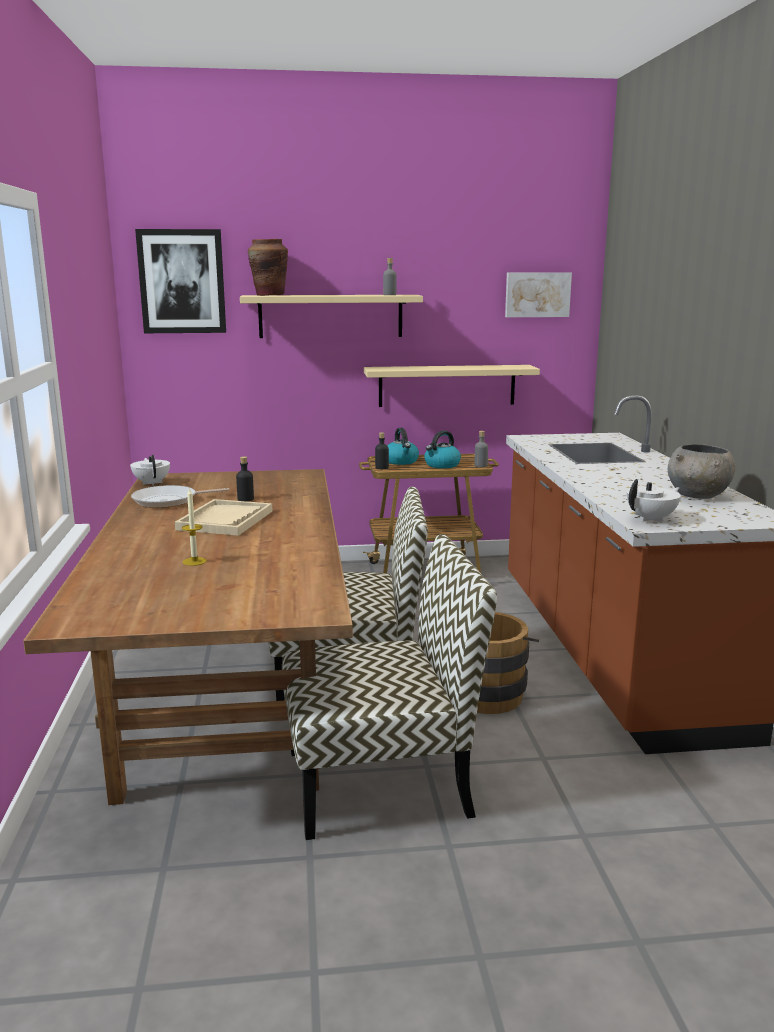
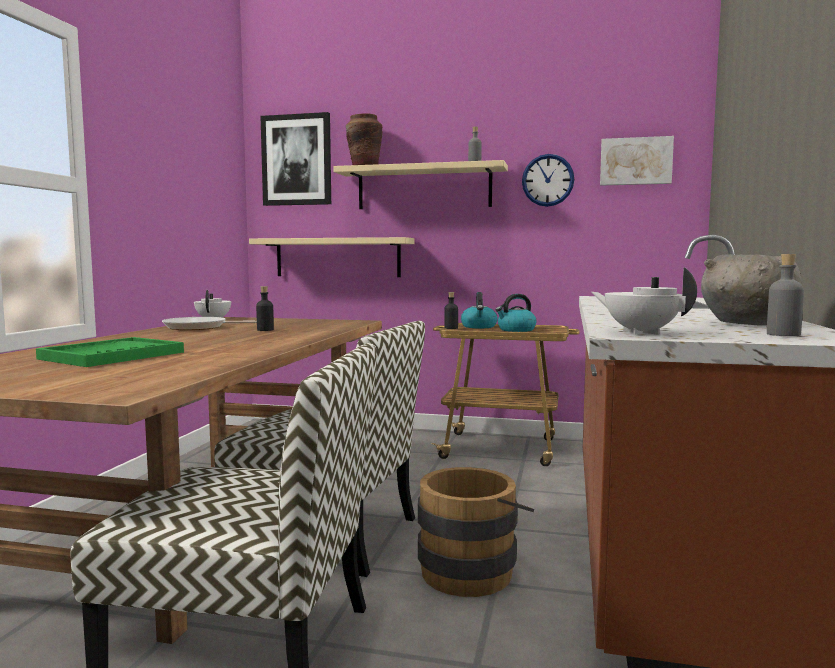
camera: 20 degrees right, 10 degrees down
beige tray [175,499,272,536] -> none
candle [182,488,207,566] -> green tray [36,337,184,367]
beige shelf [364,365,540,407] -> beige shelf moved to [249,237,415,277]
grey bottle [475,431,488,467] -> grey bottle moved to [767,254,804,336]
white teapot [627,479,681,523] -> white teapot turned 120 degrees counterclockwise [591,268,697,335]
none -> wall clock [522,154,574,207]

